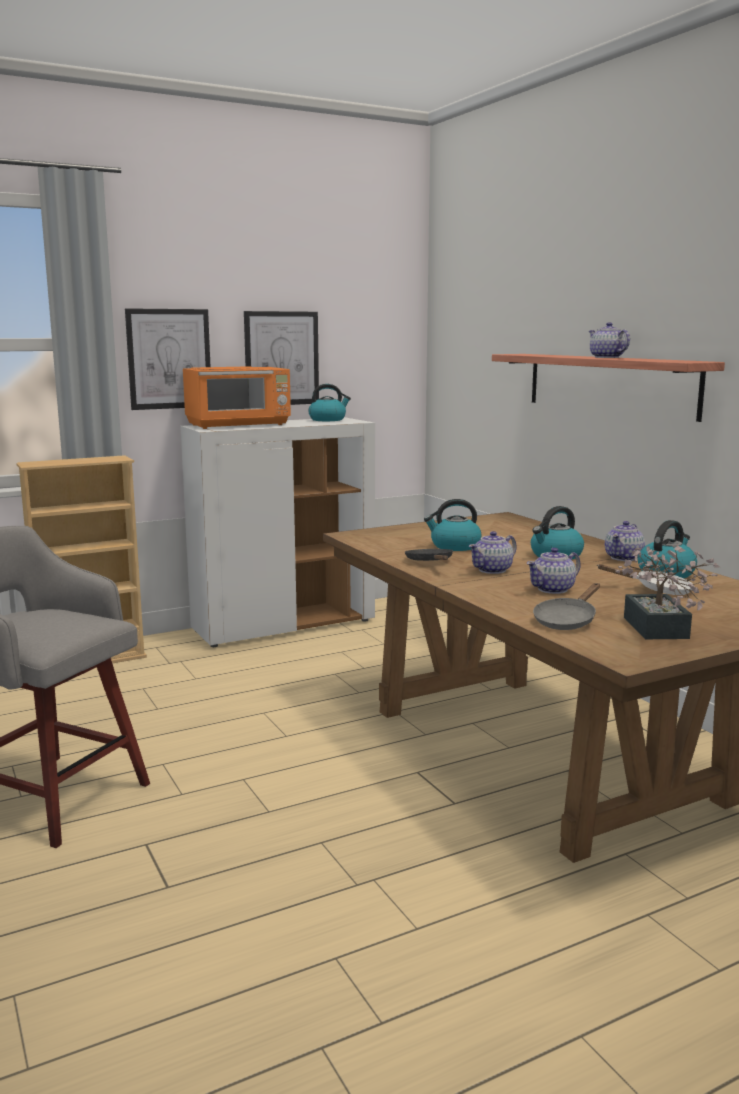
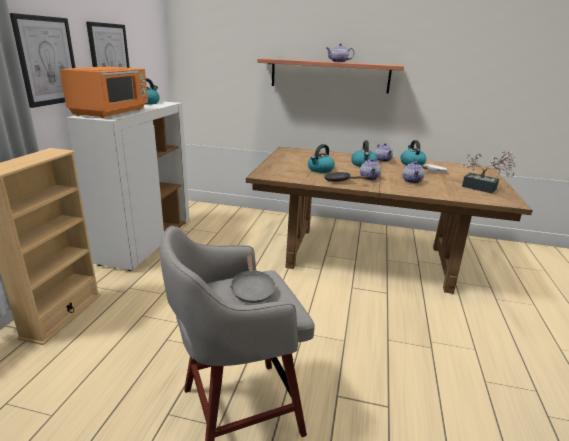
camera: 50 degrees left, 10 degrees up
grey frying pan [533,583,600,630] -> grey frying pan moved to [230,254,276,303]

